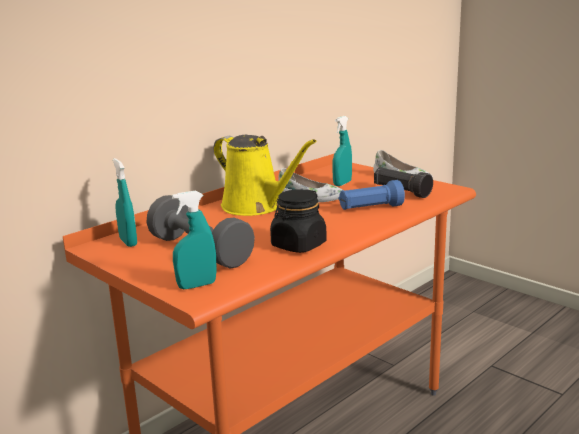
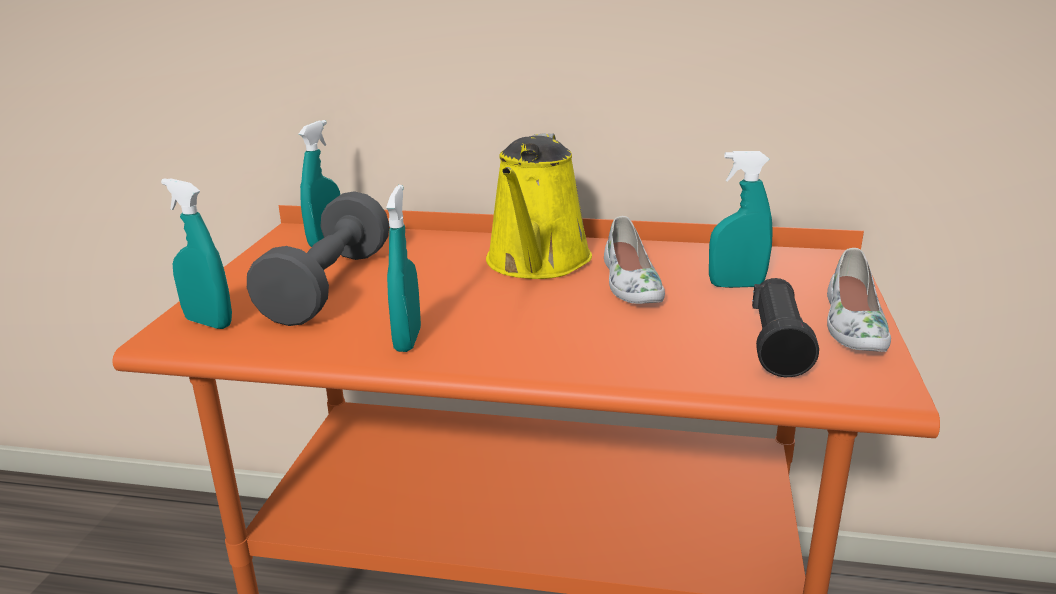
camera: 55 degrees right, 5 degrees up
black jar [270,189,327,253] -> turquoise spray bottle [386,185,421,352]
blue flashlight [339,180,405,210] -> none

